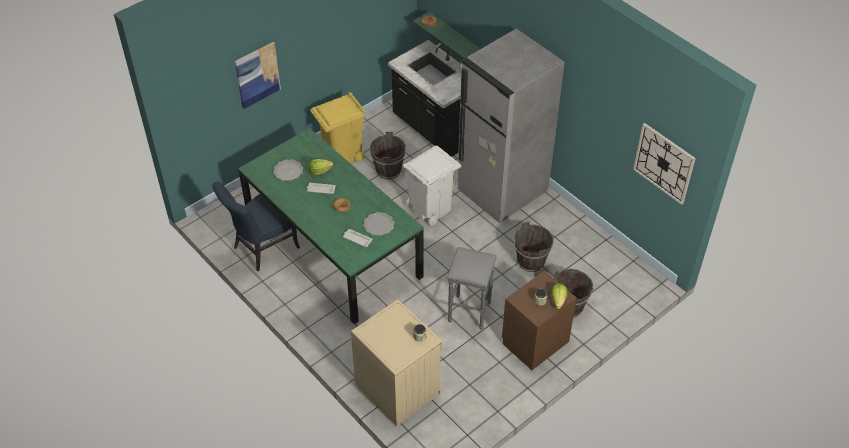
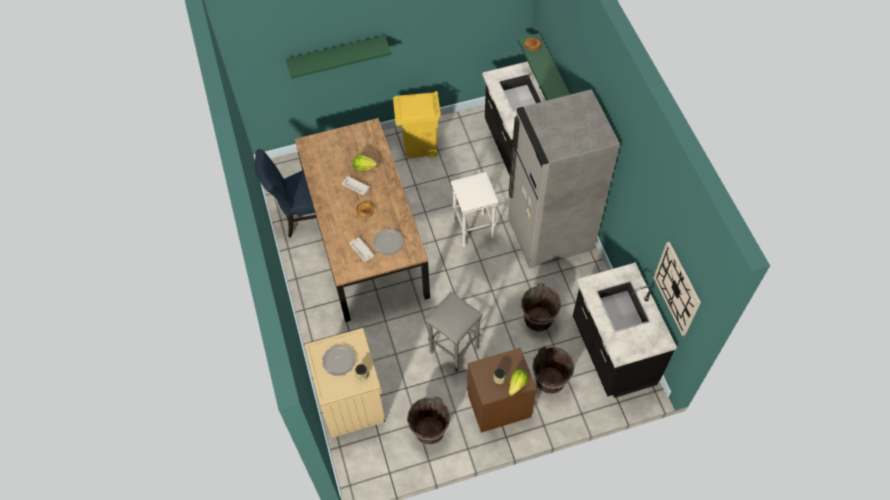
camera: 25 degrees right, 10 degrees up
picture [235,42,281,109] -> green shelf [286,35,391,79]
green dining table [238,128,424,324] -> brown dining table [295,118,430,322]
plate [273,159,303,181] -> plate moved to [322,345,356,376]
brown bucket [370,132,406,179] -> brown bucket moved to [407,396,450,445]
white trash can [403,146,461,226] -> white stool [451,172,499,247]
none -> black counter [573,262,677,398]

